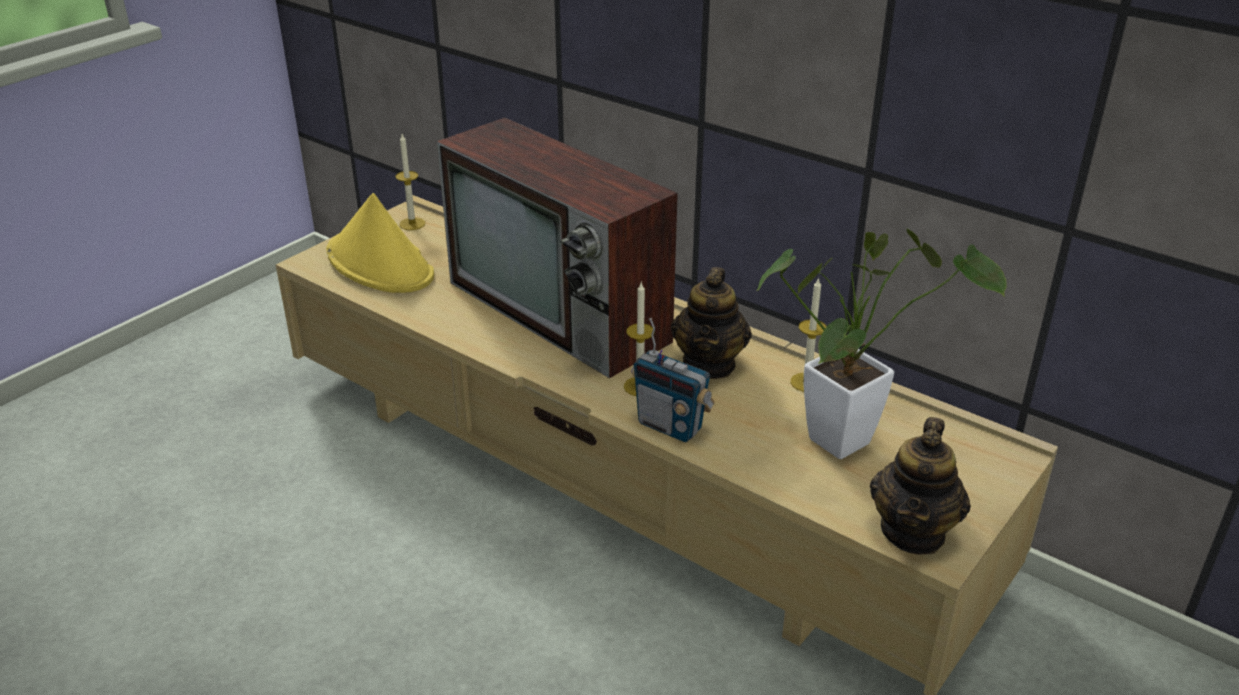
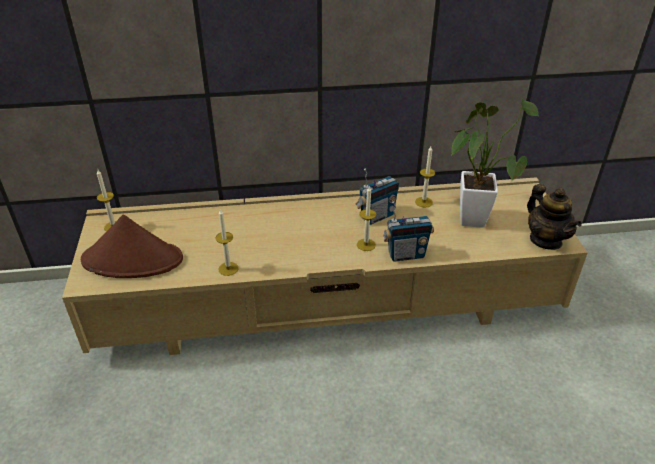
camera: 45 degrees left, 5 degrees up
yellow hat [326,193,434,293] -> brown hat [81,215,183,278]
television [437,118,678,378] -> none
teapot [671,267,752,379] -> radio [356,169,399,225]
none -> candle [215,209,239,276]

